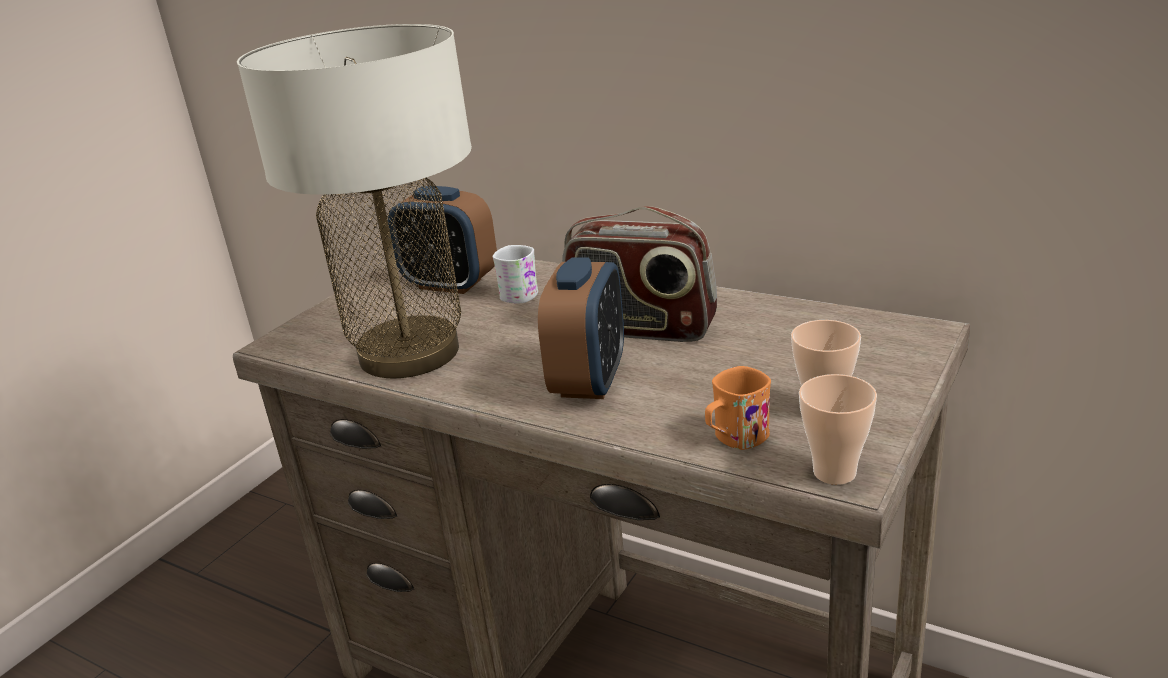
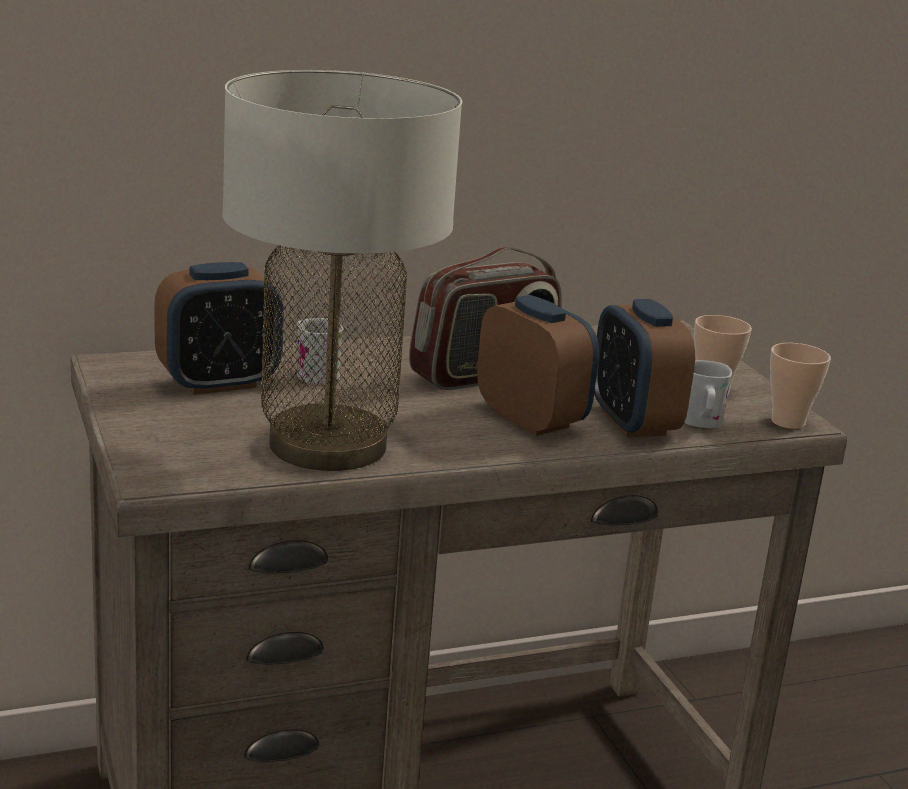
camera: 55 degrees left, 5 degrees down
orange mug [705,366,771,450] -> white mug [684,360,732,428]
none -> alarm clock [594,299,695,438]

